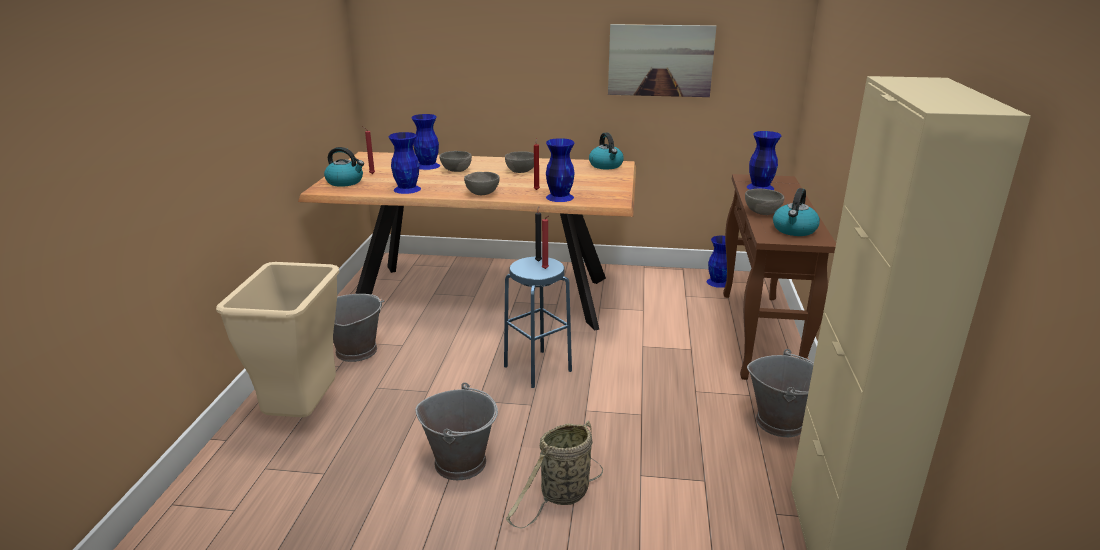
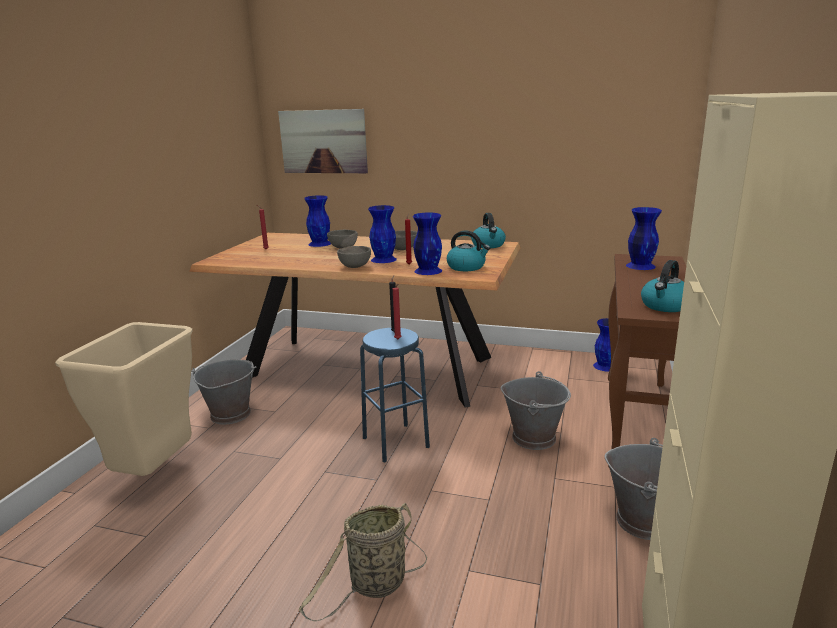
camera: 10 degrees right, 5 degrees down
kettle [324,147,364,187] -> kettle moved to [447,231,490,271]
blue vase [389,132,421,194] -> blue vase moved to [368,205,397,263]
grey bucket [415,382,498,480] -> grey bucket moved to [500,371,571,450]
picture [608,24,716,97] -> picture moved to [278,109,368,173]
grey bowl [745,189,784,215] -> none

